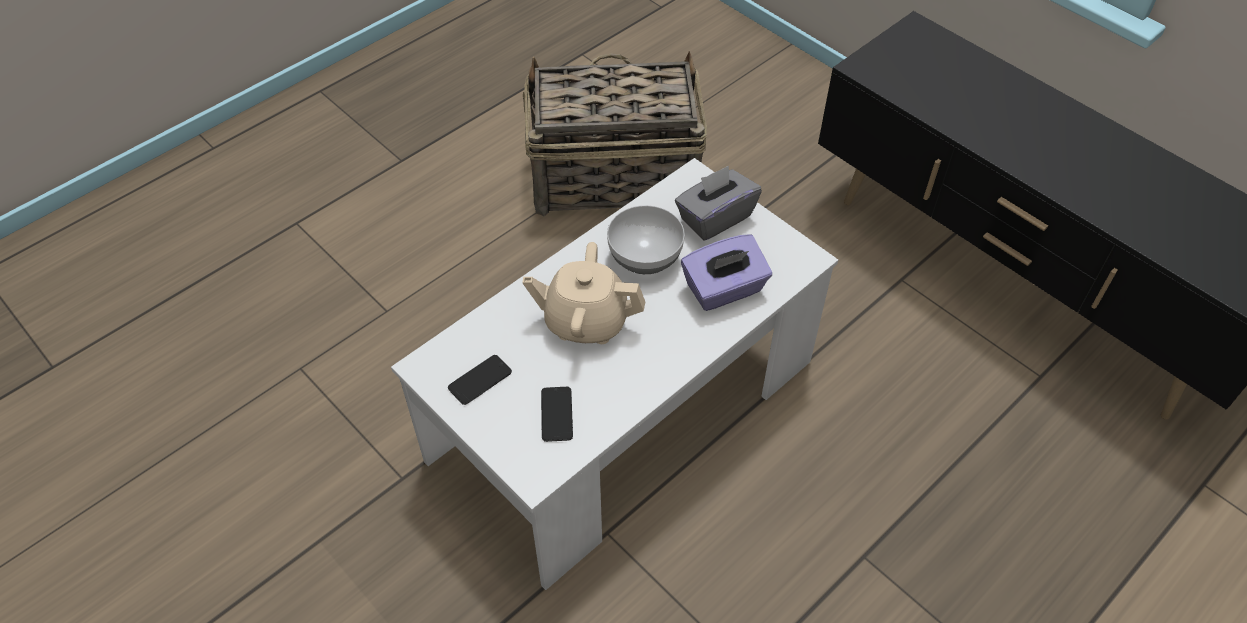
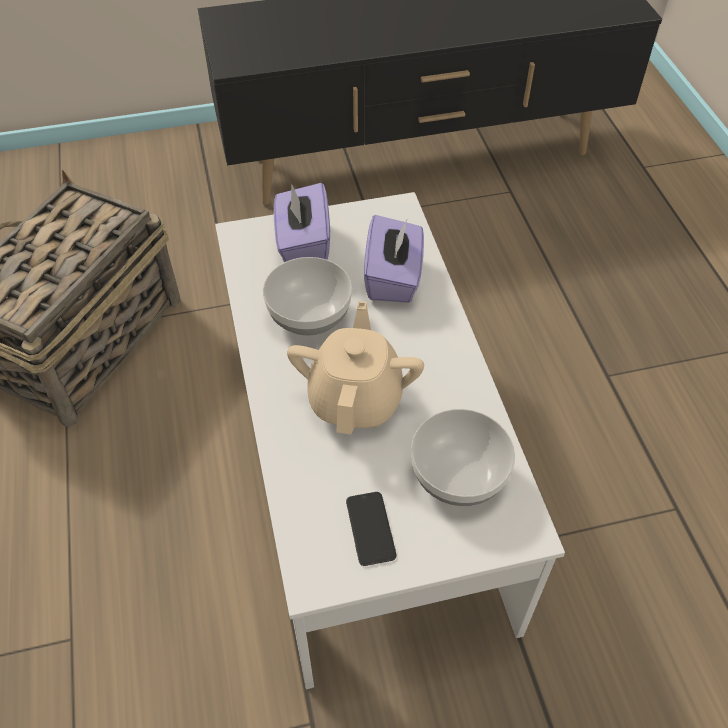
camera: 60 degrees left, 0 degrees up
beige teapot [522,242,645,344] -> beige teapot turned 150 degrees clockwise [287,301,424,435]
phone [541,387,573,442] -> bowl [411,409,515,506]
grey tissue box [675,165,762,240] -> purple tissue box [274,183,330,262]

